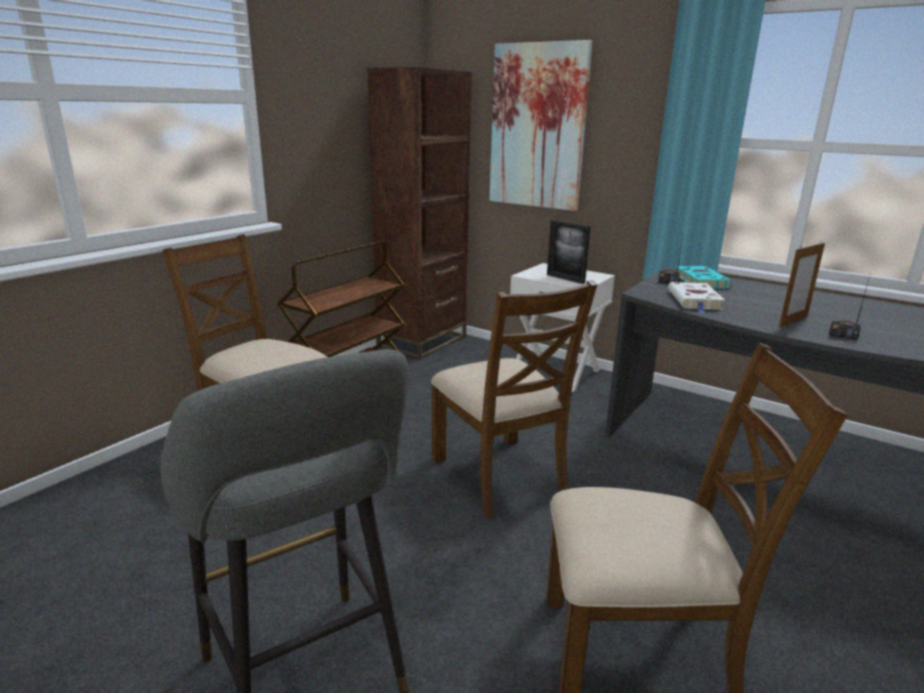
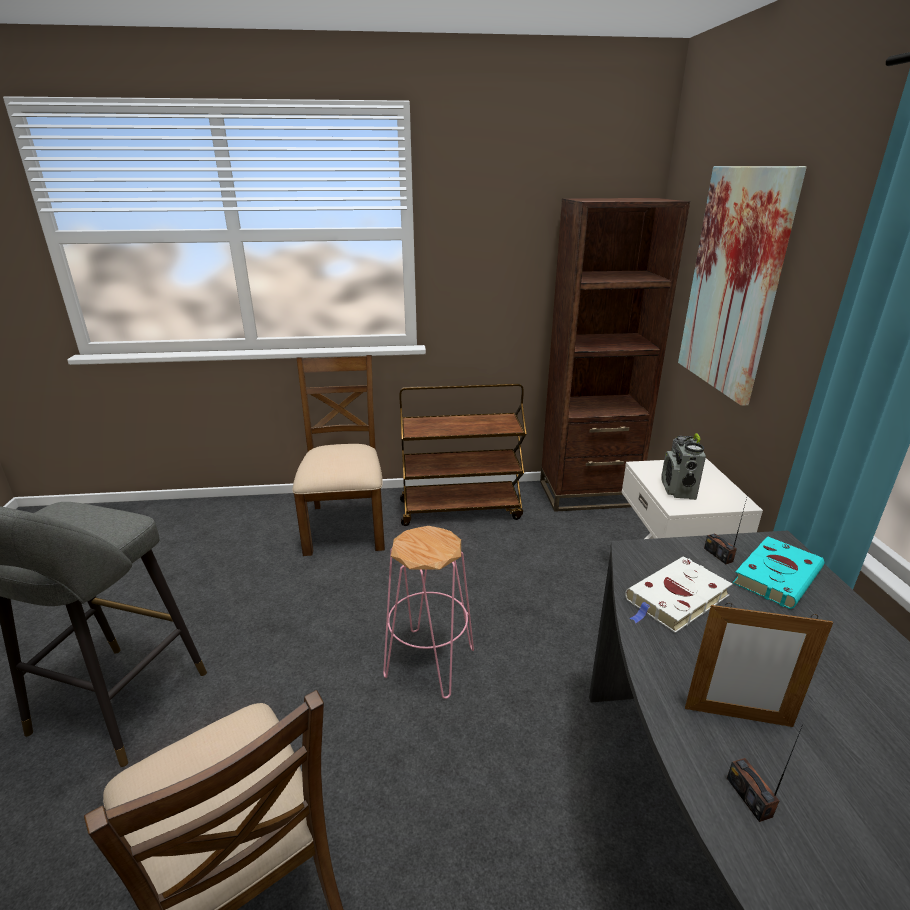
camera: 50 degrees right, 5 degrees up
brown chair [431,280,597,519] -> pink stool [383,526,474,699]
picture frame [547,220,591,284] -> radio [661,433,706,500]

